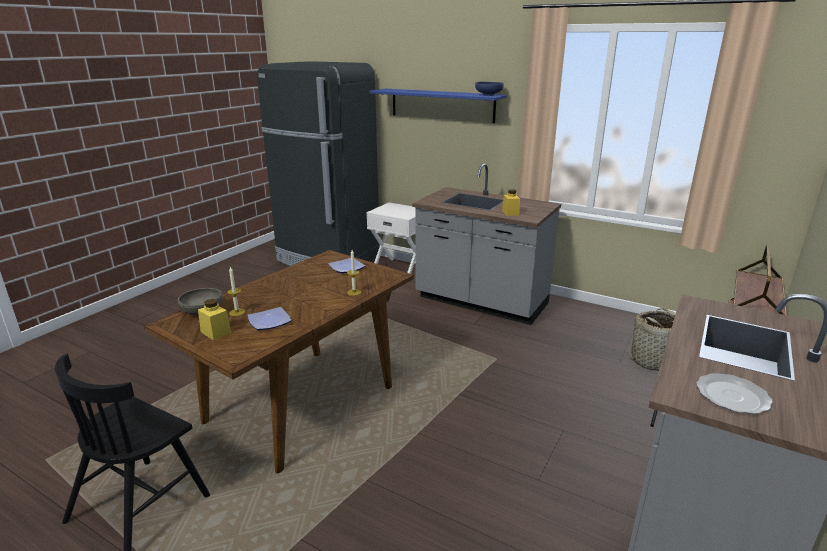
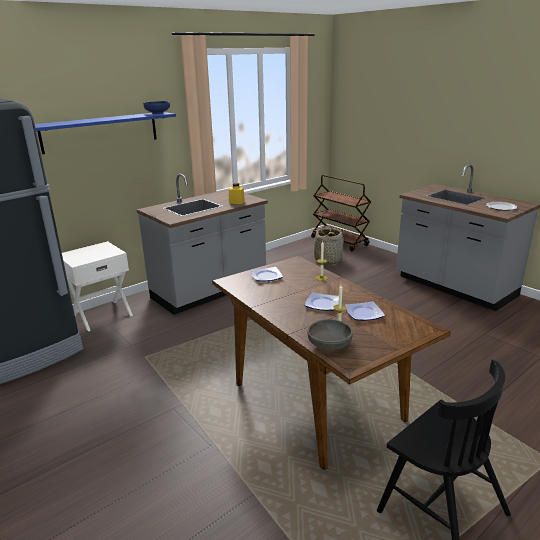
camera: 70 degrees left, 0 degrees up
yellow jar [198,299,231,340] -> none
none -> plate [305,292,339,311]

